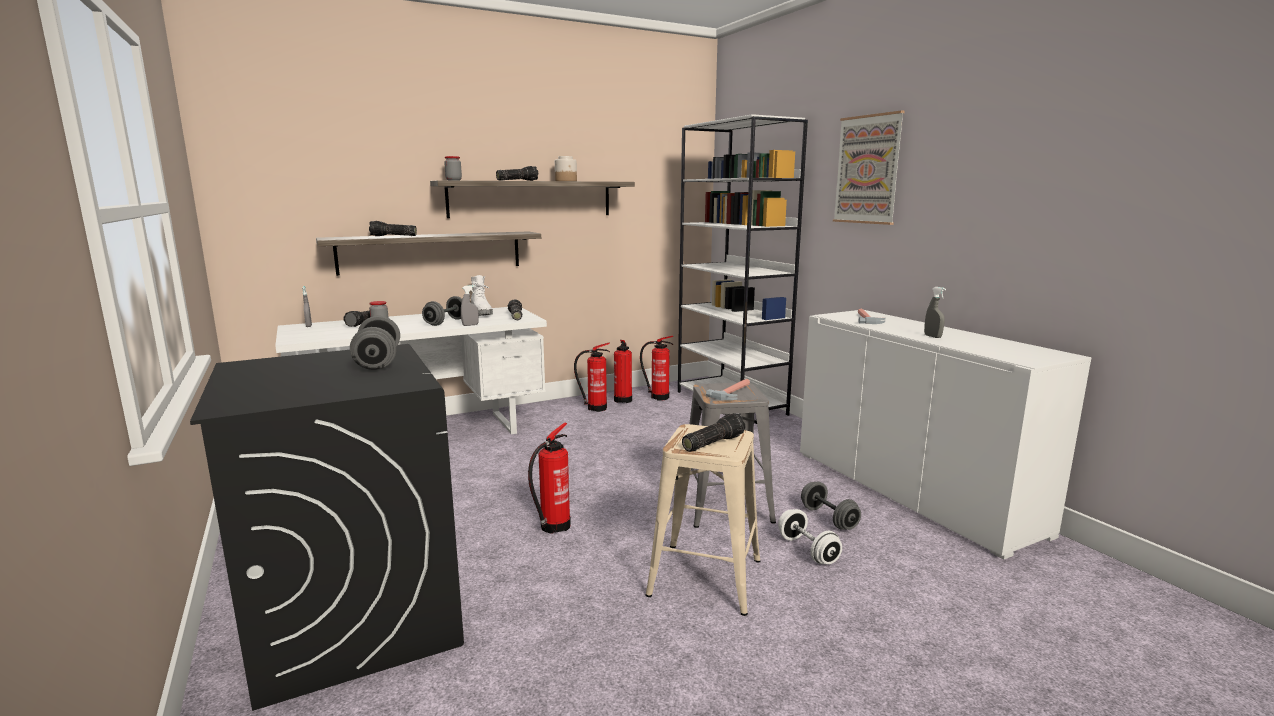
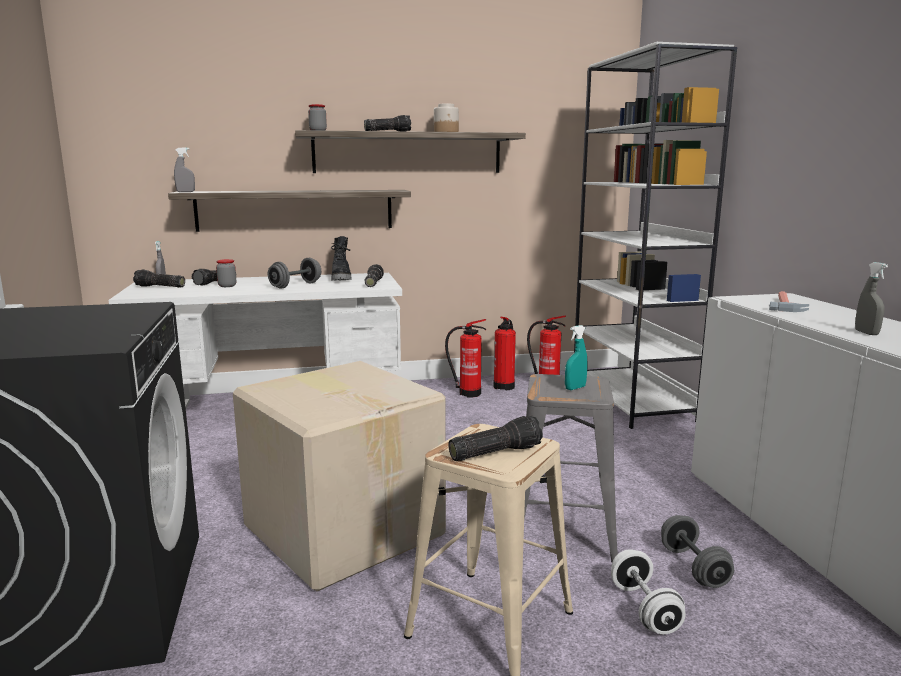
camera: 15 degrees right, 0 degrees up
grey dumbbell [350,316,400,370] -> none
flashlight [369,221,417,236] -> flashlight moved to [133,269,185,288]
grey spray bottle [461,285,479,326] -> grey spray bottle moved to [174,148,195,192]
white boot [471,275,493,316] -> black boot [331,236,352,281]
fire extinguisher [528,423,571,534] -> cardboard box [233,361,446,591]
hammer [706,379,750,401] -> turquoise spray bottle [565,325,588,390]
picture [833,110,905,225] -> none

